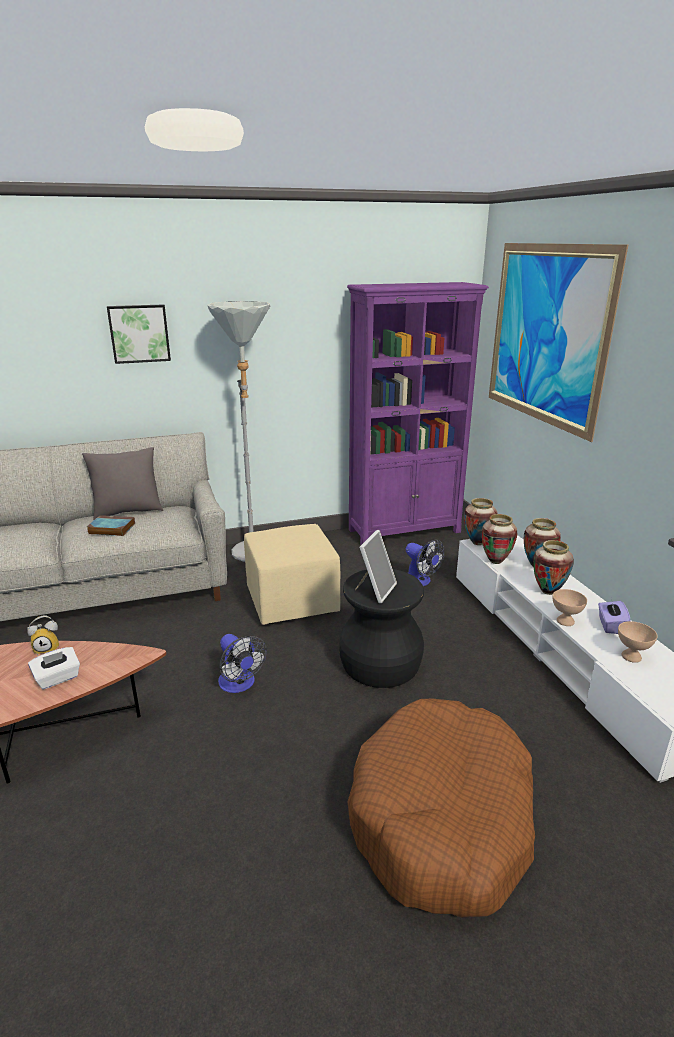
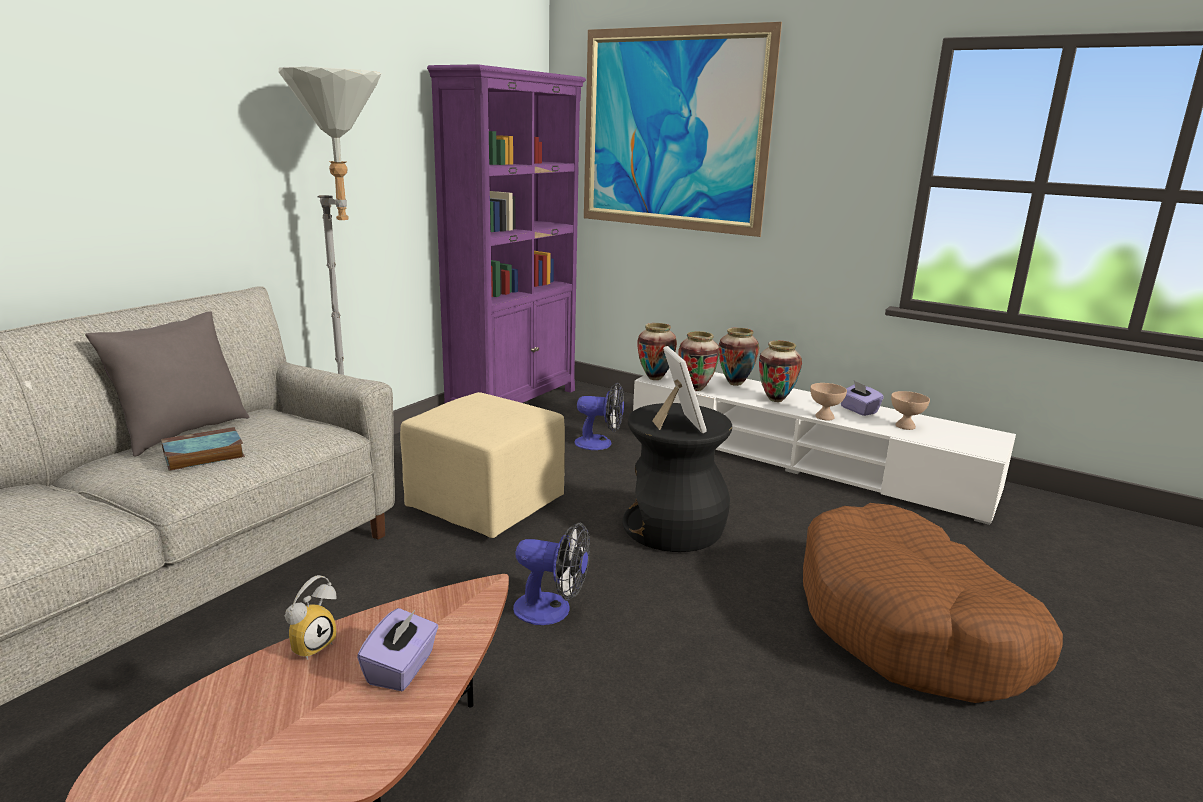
camera: 40 degrees left, 5 degrees down
white tissue box [28,647,80,689] -> purple tissue box [357,608,438,691]
picture [107,304,171,364] -> none

